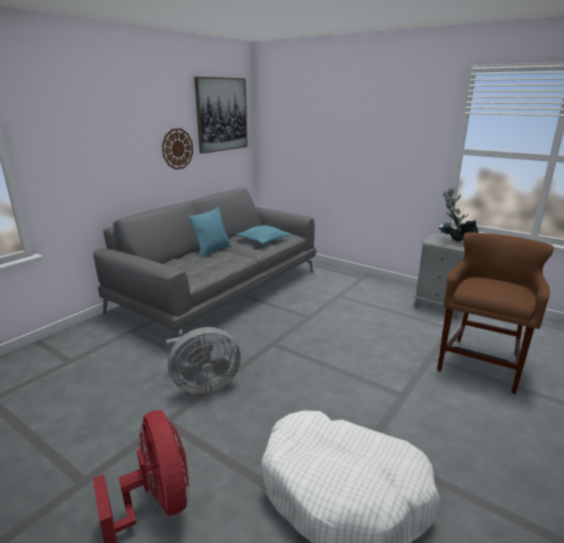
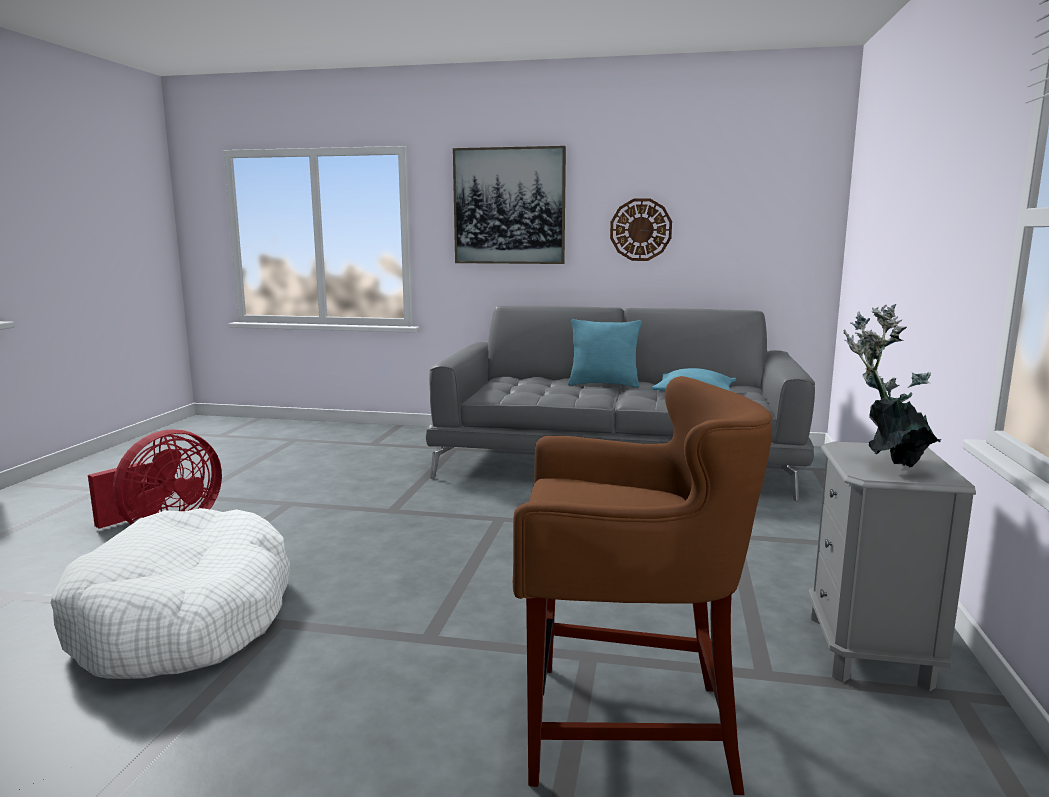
camera: 65 degrees right, 10 degrees down
grey fan [166,327,241,394] -> none
picture [194,77,248,154] -> picture moved to [453,146,566,264]

